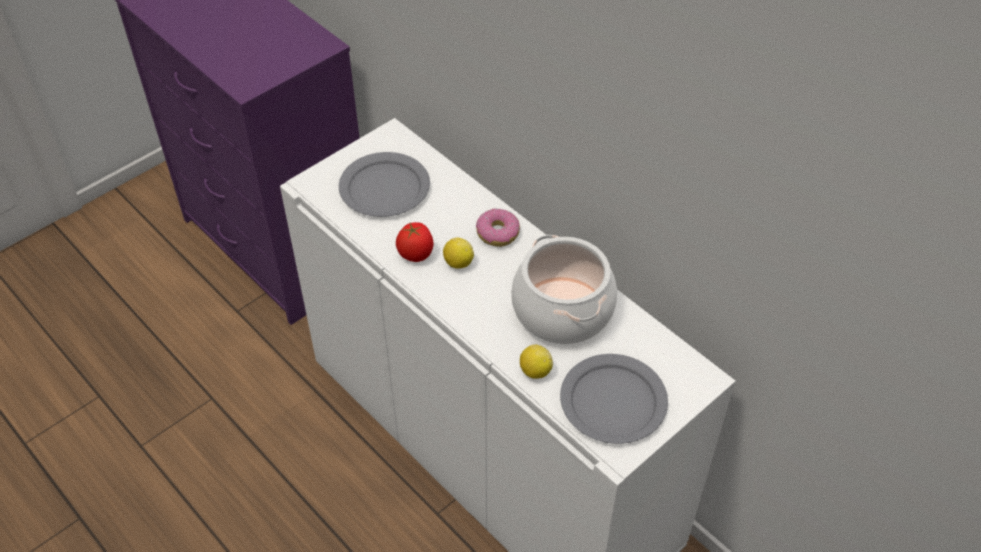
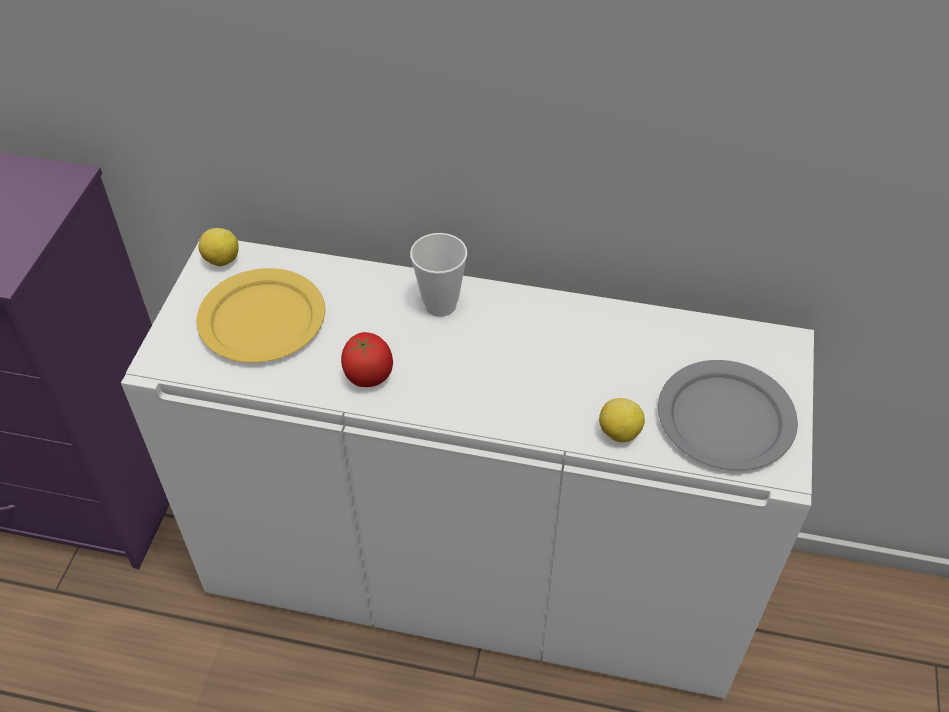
camera: 35 degrees left, 0 degrees up
grey plate [339,152,430,217] -> yellow plate [196,268,325,363]
lemon [443,238,474,269] -> lemon moved to [198,228,239,266]
donut [476,209,520,247] -> cup [410,233,467,317]
cooking pot [511,235,617,344] -> none

